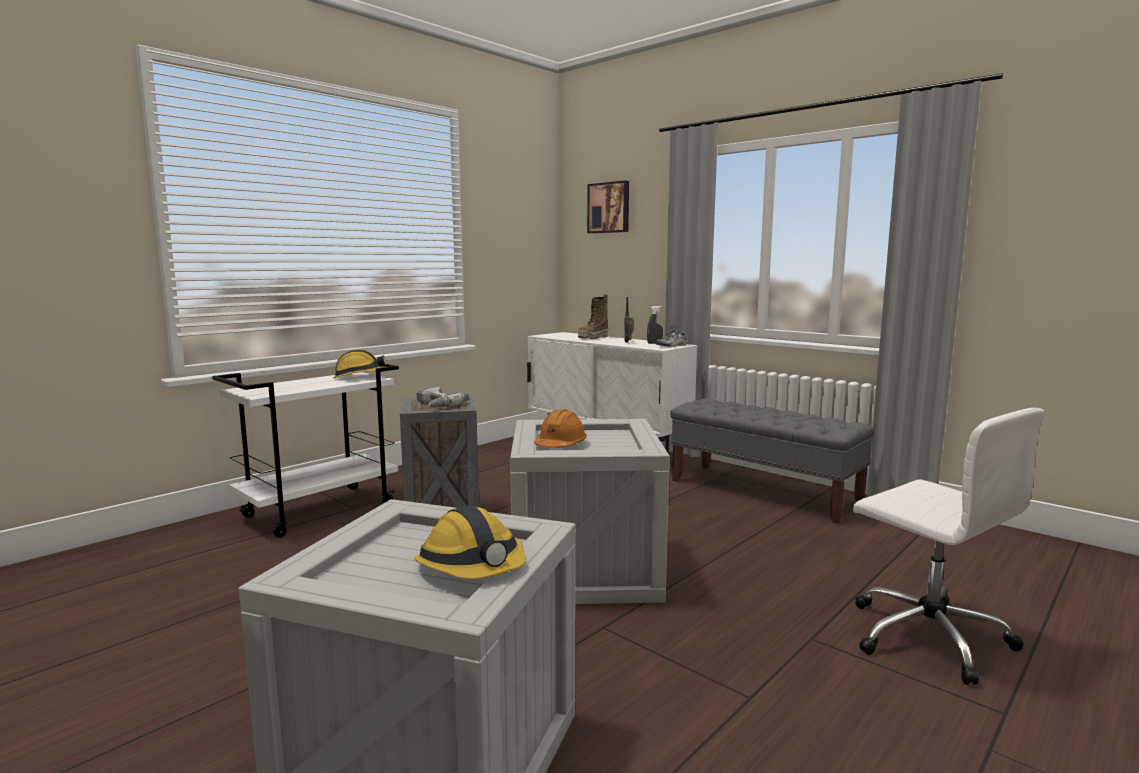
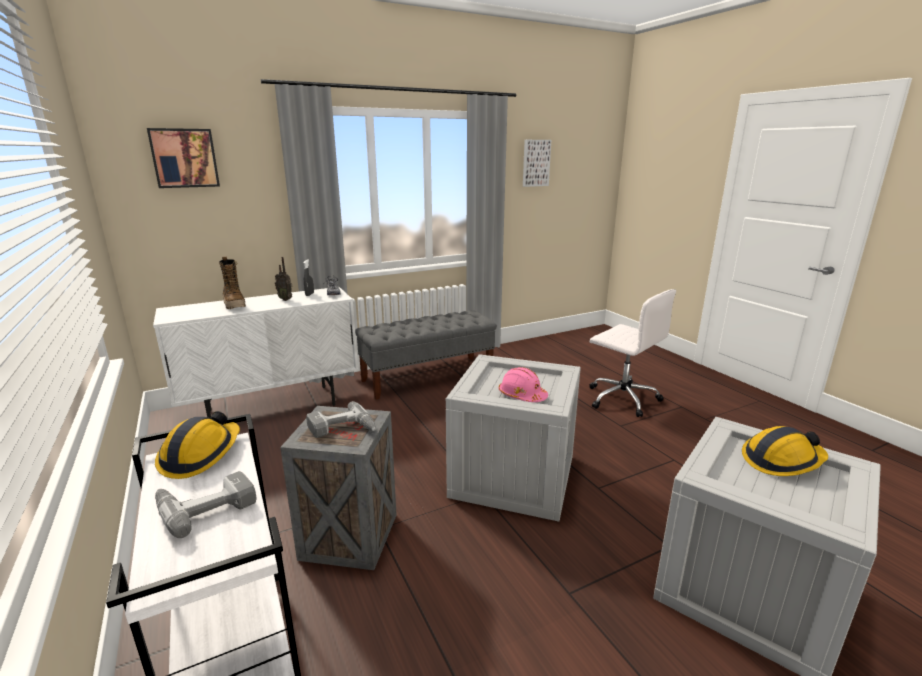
camera: 70 degrees left, 10 degrees up
orange hard hat [534,409,587,448] -> pink hard hat [499,367,548,402]
white office chair [853,408,1044,685] -> white office chair turned 60 degrees clockwise [589,289,676,417]
none -> power drill [155,471,257,538]
none -> picture [523,140,551,187]

